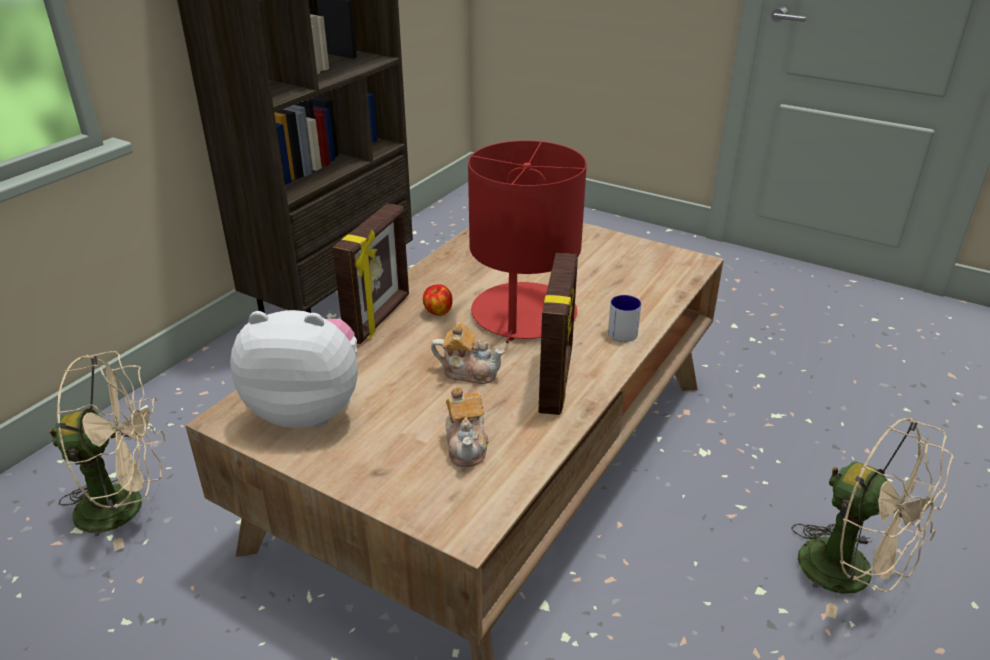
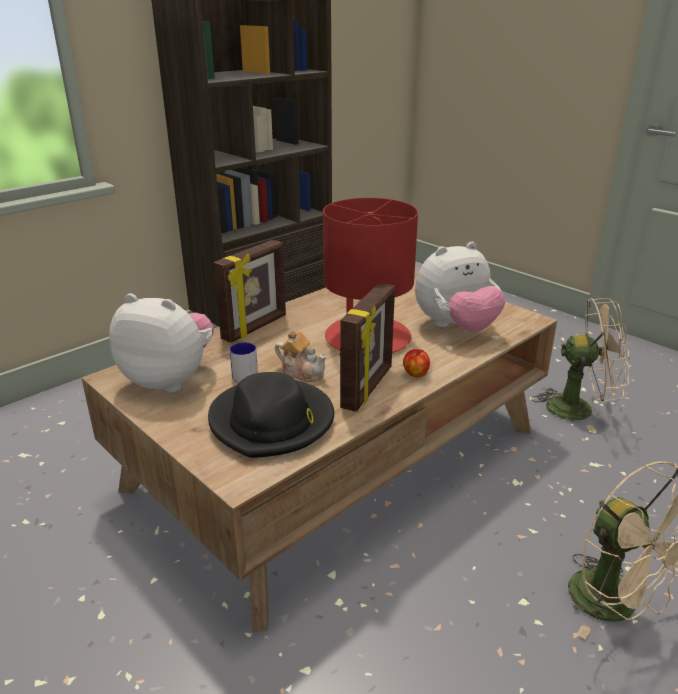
camera: 15 degrees right, 5 degrees down
beige fan [49,351,166,551] -> beige fan moved to [531,298,630,432]
apple [423,285,453,316] -> apple moved to [403,349,430,378]
teapot [445,386,489,467] -> black hat [208,372,334,458]
mug [608,295,641,342] -> mug moved to [230,342,258,382]
none -> plush toy [415,242,505,332]

